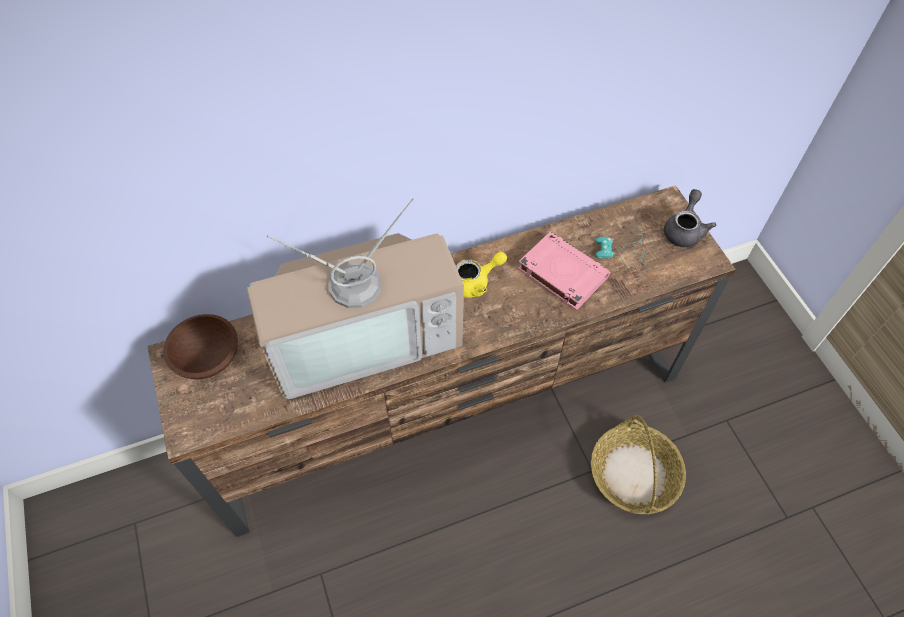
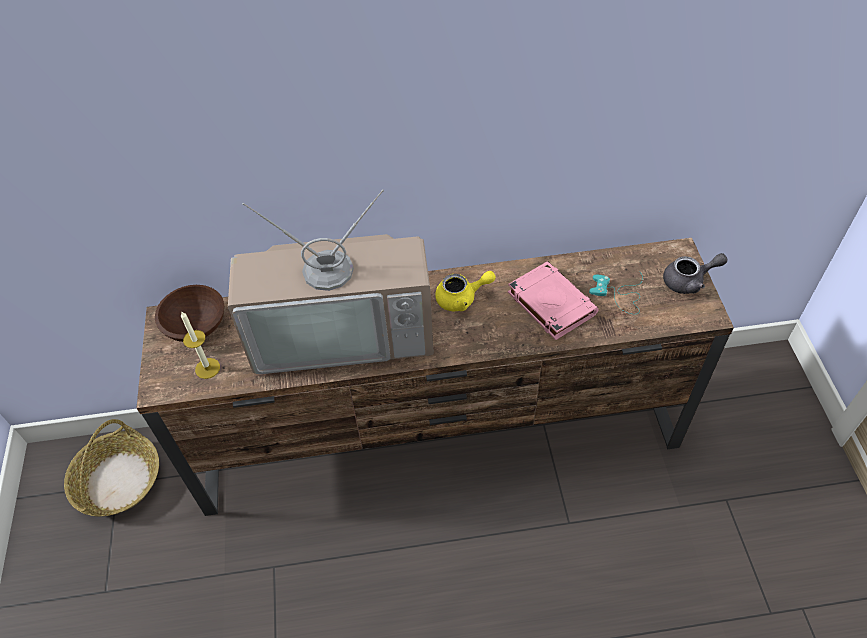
camera: 15 degrees right, 5 degrees down
basket [591,415,686,514] -> basket moved to [64,419,159,517]
grey teapot [664,189,716,247] -> grey teapot turned 45 degrees clockwise [663,253,728,294]
none -> candle [181,312,220,379]

